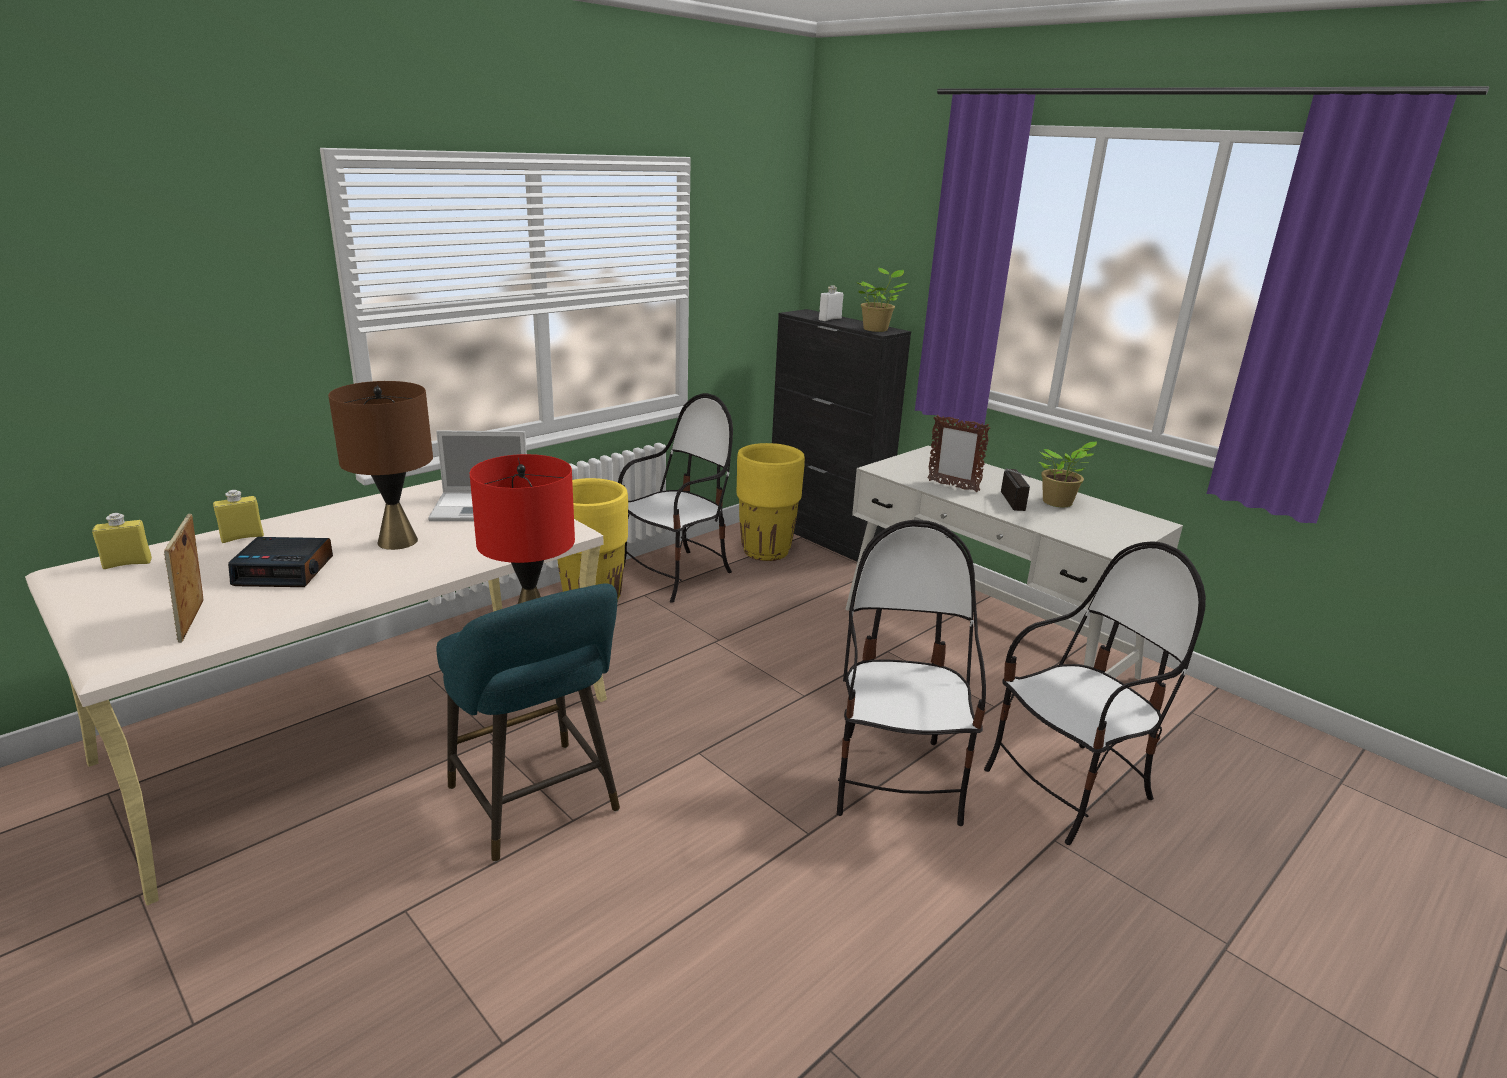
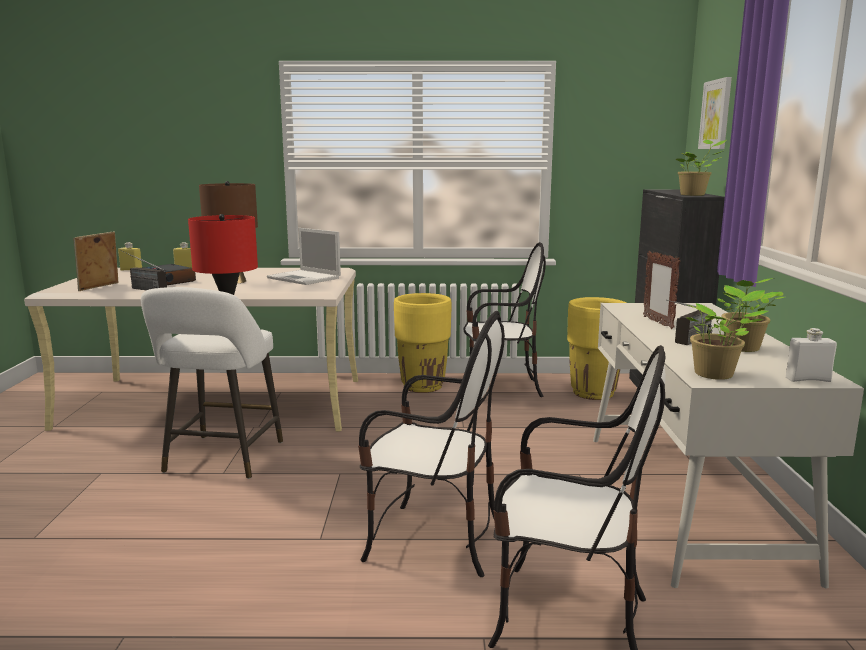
camera: 45 degrees right, 10 degrees down
turquoise stool [436,584,620,862] -> white stool [141,287,283,479]
white bottle [819,285,843,321] -> white bottle moved to [786,328,837,382]
chair [837,520,986,826] -> chair turned 60 degrees clockwise [358,311,505,577]
none -> radio [121,250,167,291]
none -> potted plant [686,285,768,380]
none -> picture [698,77,732,149]

